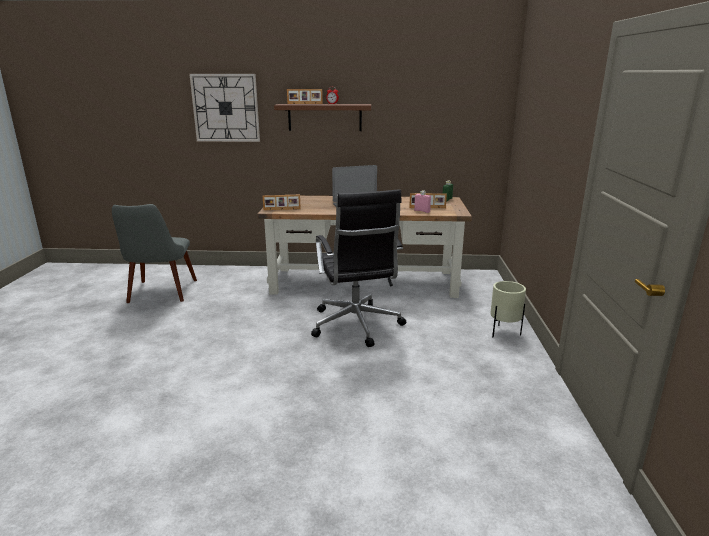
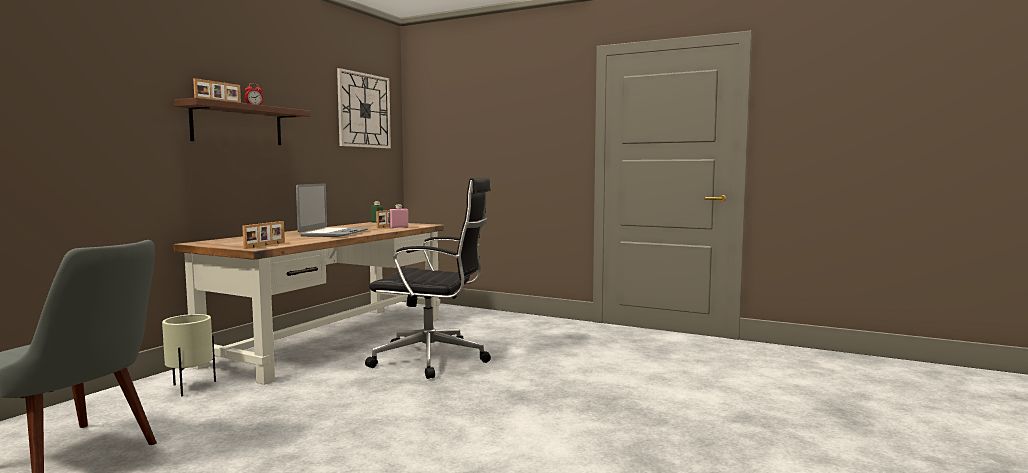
camera: 65 degrees left, 15 degrees down
wall clock [189,74,260,142] -> wall clock moved to [337,68,391,148]
beige planter [490,281,526,337] -> beige planter moved to [162,314,216,396]

